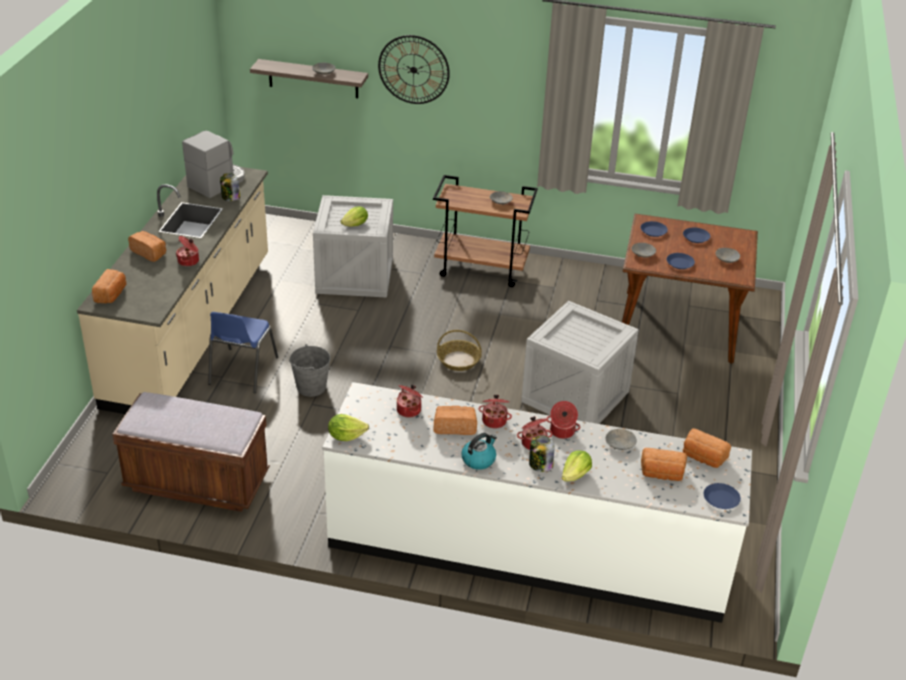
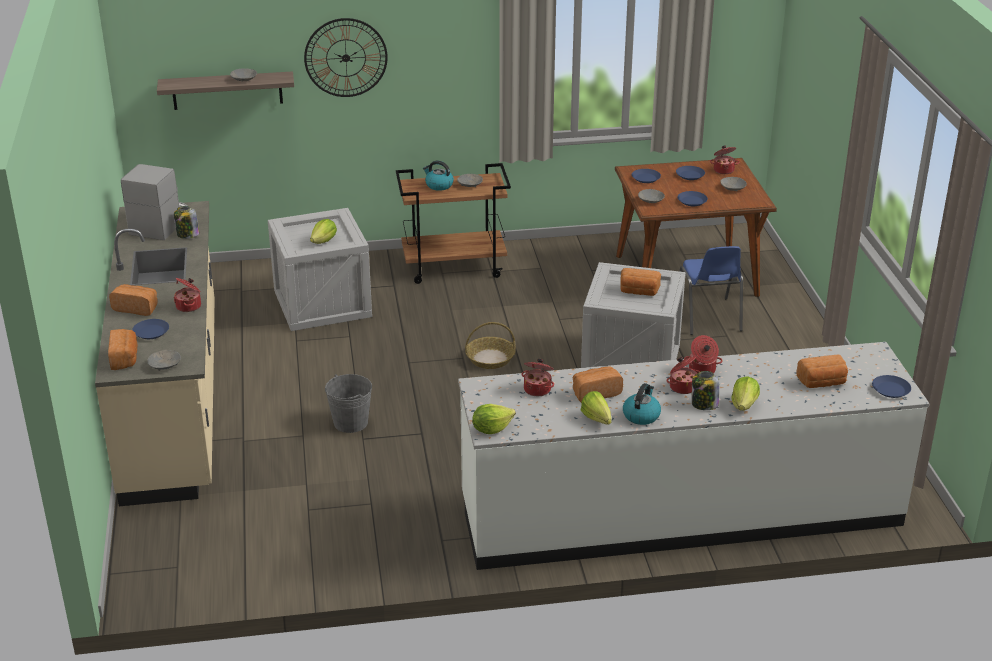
camera: 20 degrees left, 5 degrees down
brown bench [112,392,270,512] -> none
blue chair [208,312,278,393] -> blue chair moved to [679,246,743,335]
cooking pot [479,395,512,428] -> cooking pot moved to [710,145,740,174]
grey bowl [606,429,637,450] -> grey bowl moved to [147,350,181,371]
bread [683,428,731,468] -> bread moved to [620,268,661,296]
none -> blue plate [132,319,169,339]
none -> kettle [423,160,454,191]
none -> lettuce [581,391,612,425]

